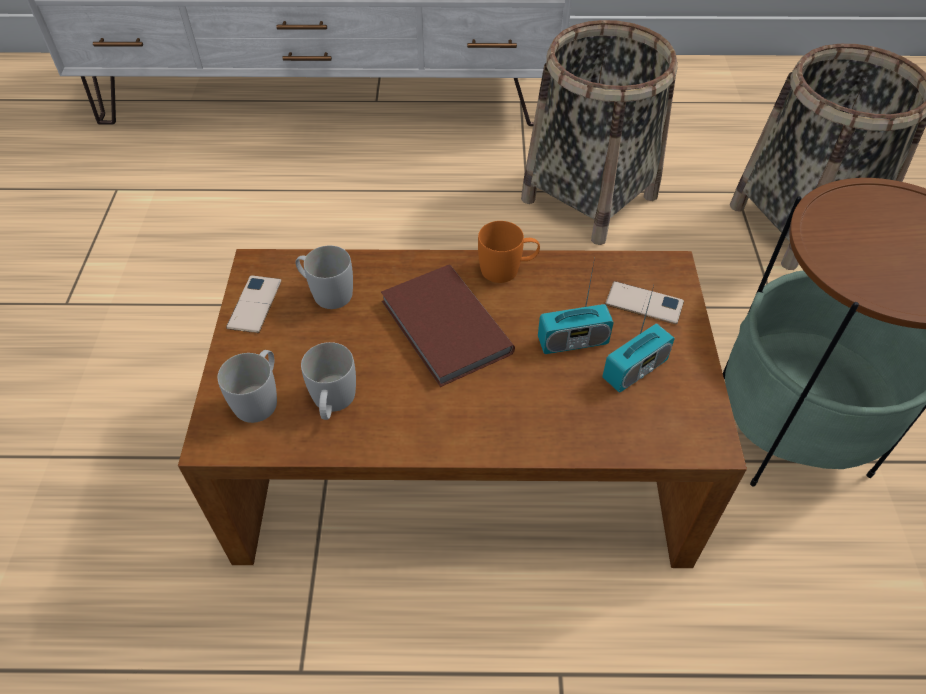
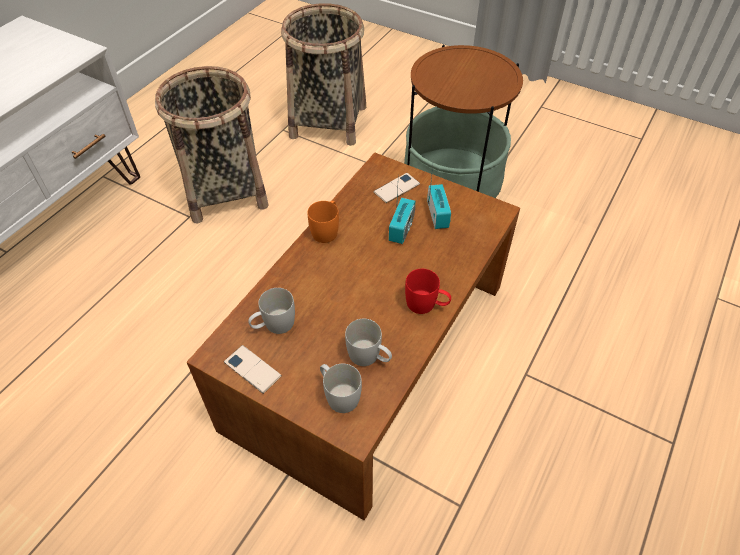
camera: 60 degrees left, 0 degrees up
brown book [381,265,515,387] -> none
none -> red mug [405,269,451,314]

